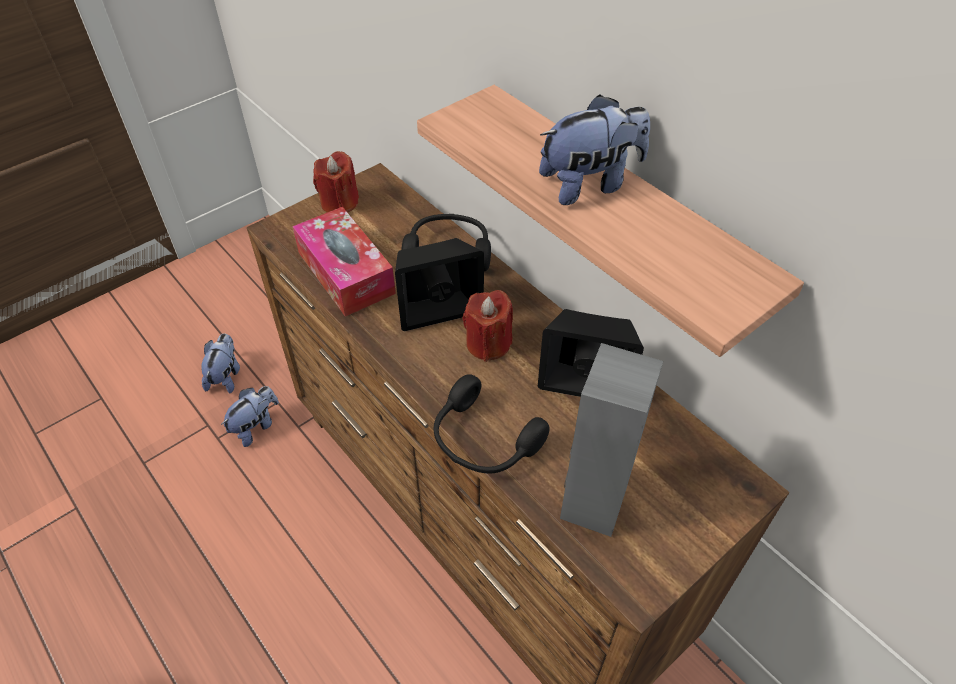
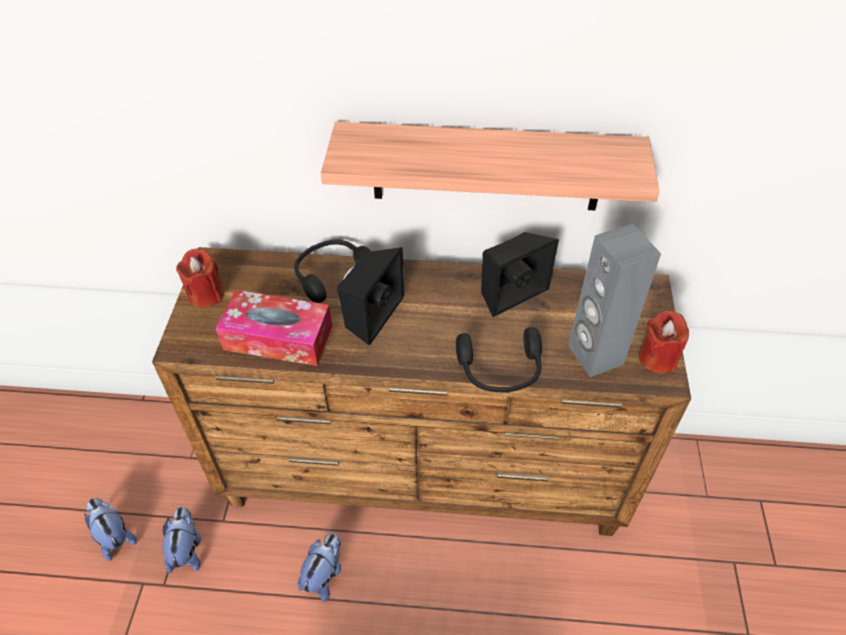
camera: 45 degrees left, 0 degrees up
red candle [462,290,513,362] -> red candle moved to [639,311,689,373]
plush toy [539,94,650,205] -> plush toy moved to [297,533,341,602]

